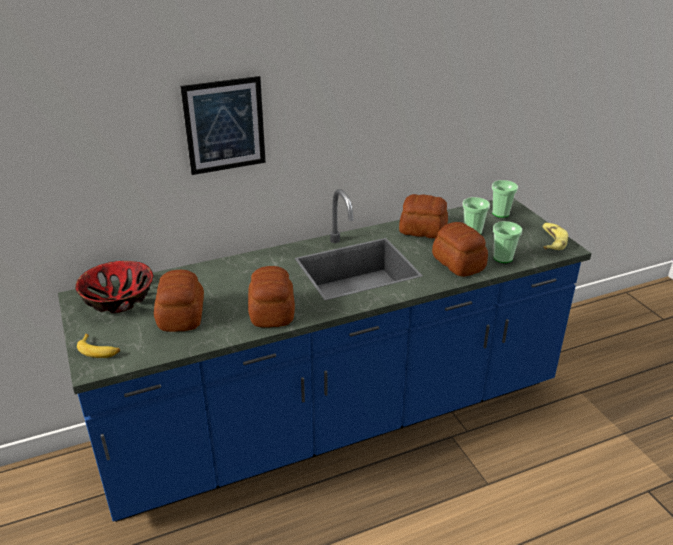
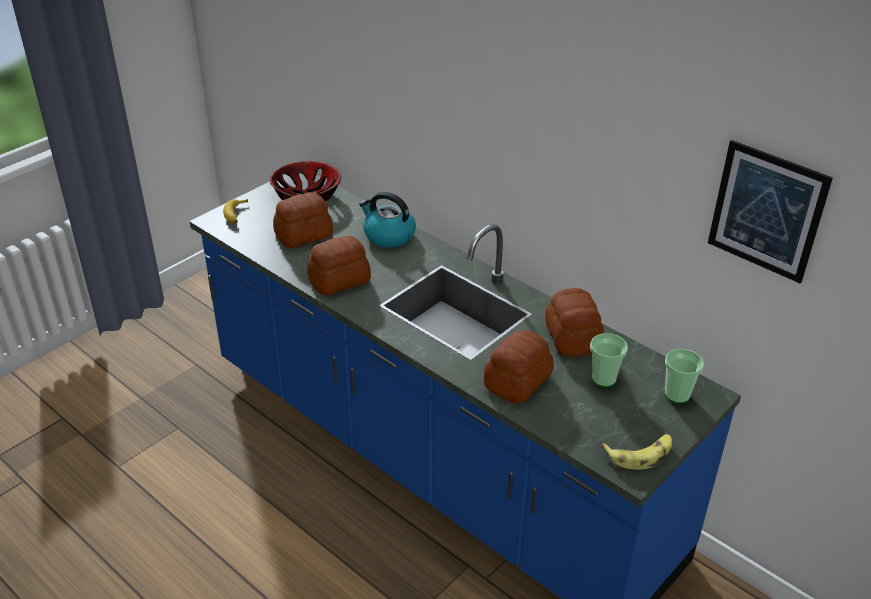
camera: 65 degrees right, 5 degrees up
picture [180,76,266,175] -> picture moved to [708,140,833,283]
cup [493,221,522,263] -> none
none -> kettle [359,192,416,248]

